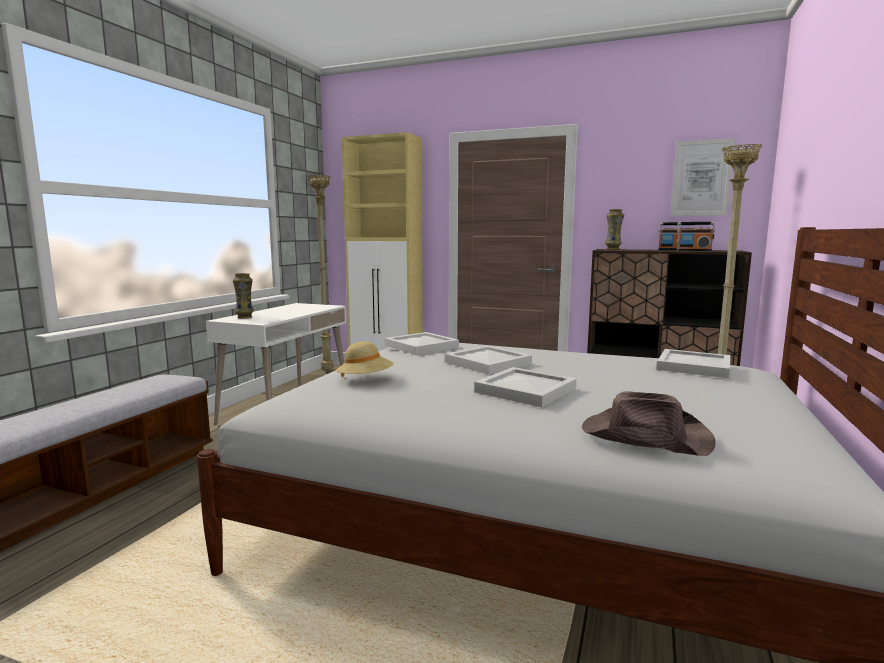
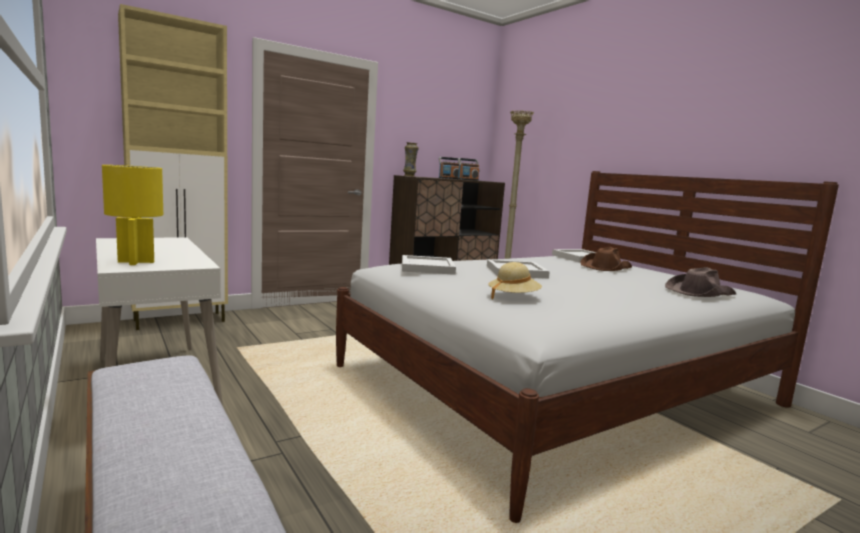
camera: 55 degrees left, 0 degrees up
vase [233,273,254,318] -> yellow table lamp [102,165,163,265]
beige floor lamp [307,175,334,371] -> none
white tray [474,367,577,407] -> none
picture [671,138,735,216] -> none
none -> brown hat [581,246,632,271]

